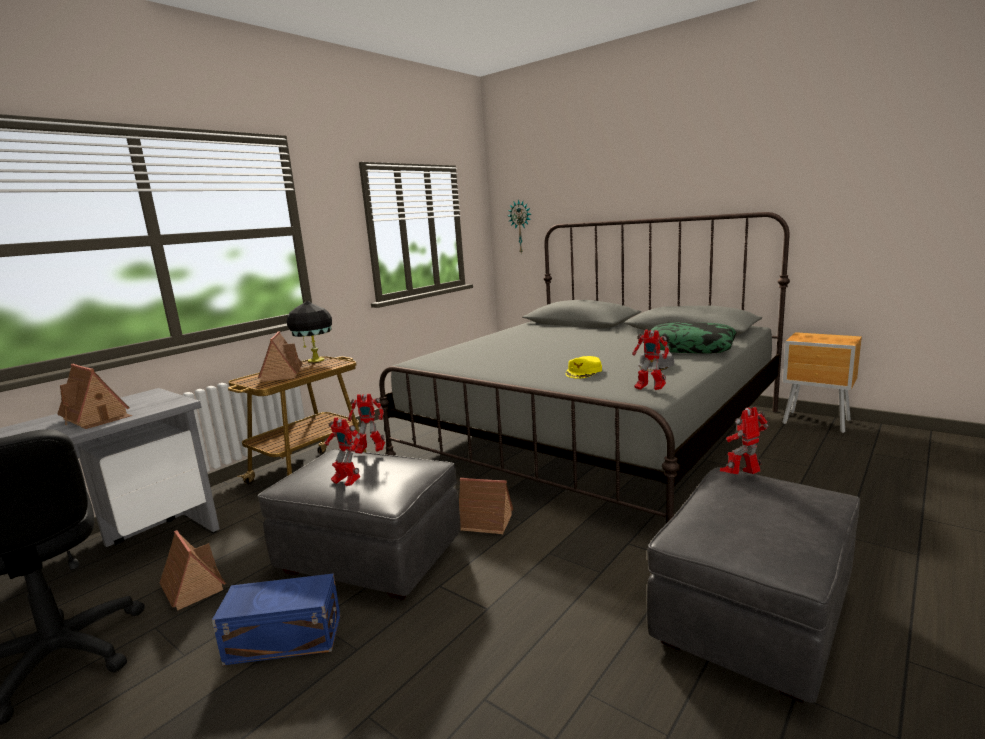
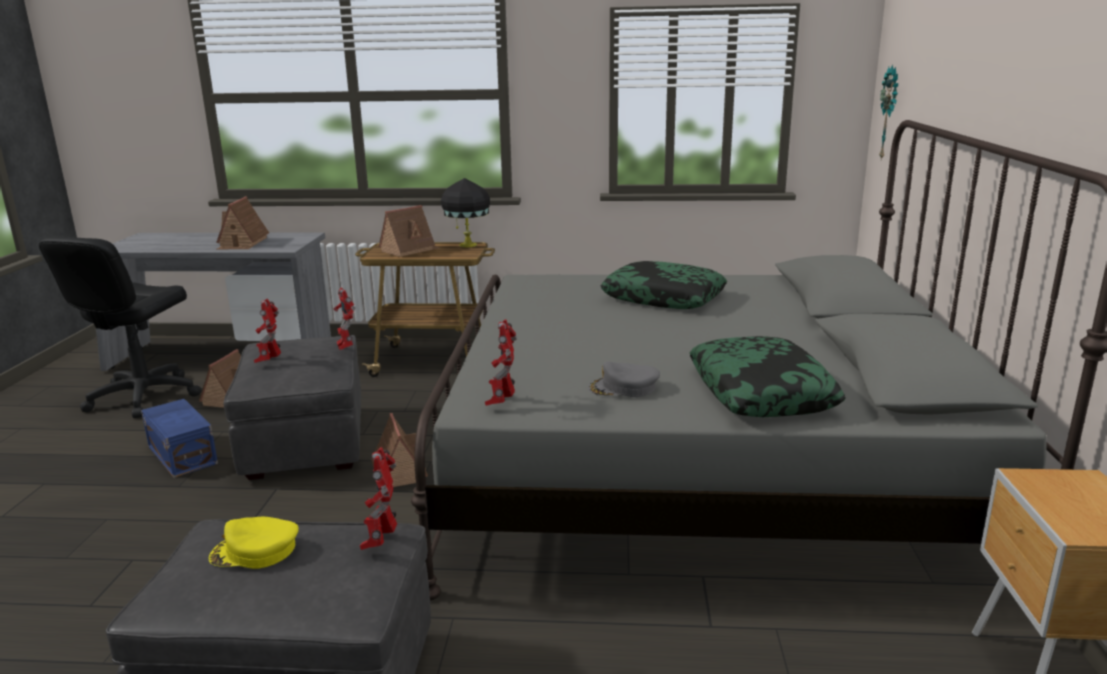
camera: 55 degrees right, 5 degrees up
yellow cap [565,356,602,379] -> yellow cap moved to [209,517,299,569]
toy robot [720,407,769,474] -> toy robot turned 120 degrees counterclockwise [360,447,397,550]
none -> pillow [601,261,727,309]

